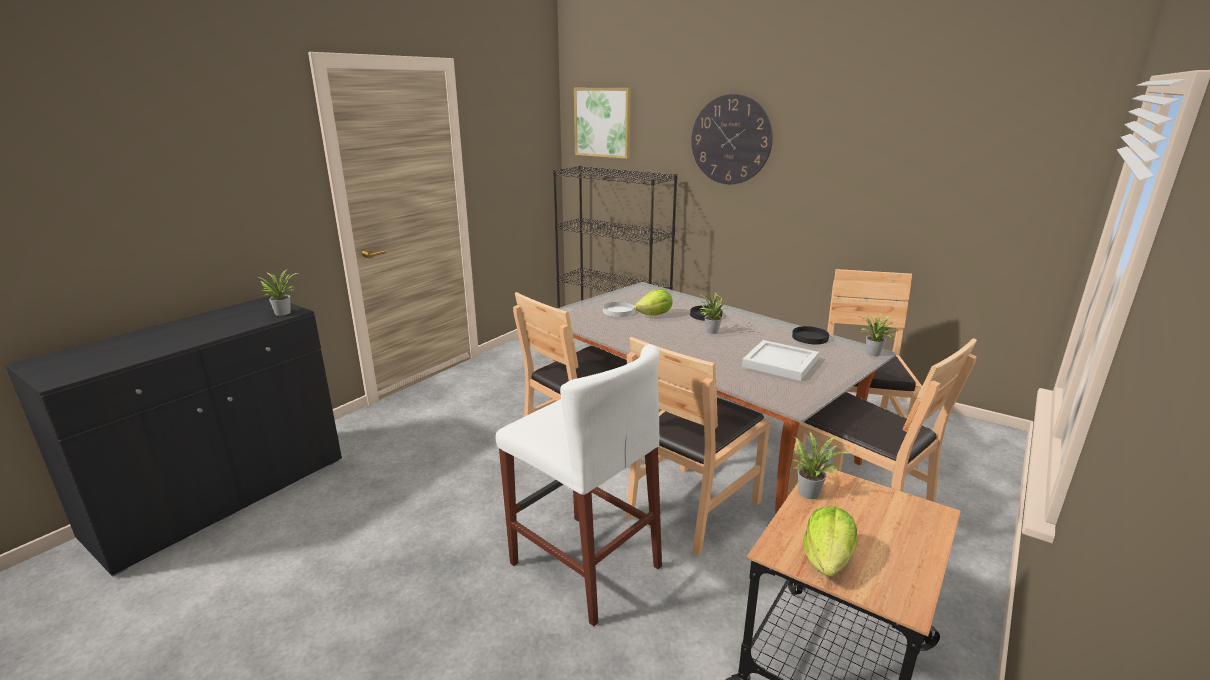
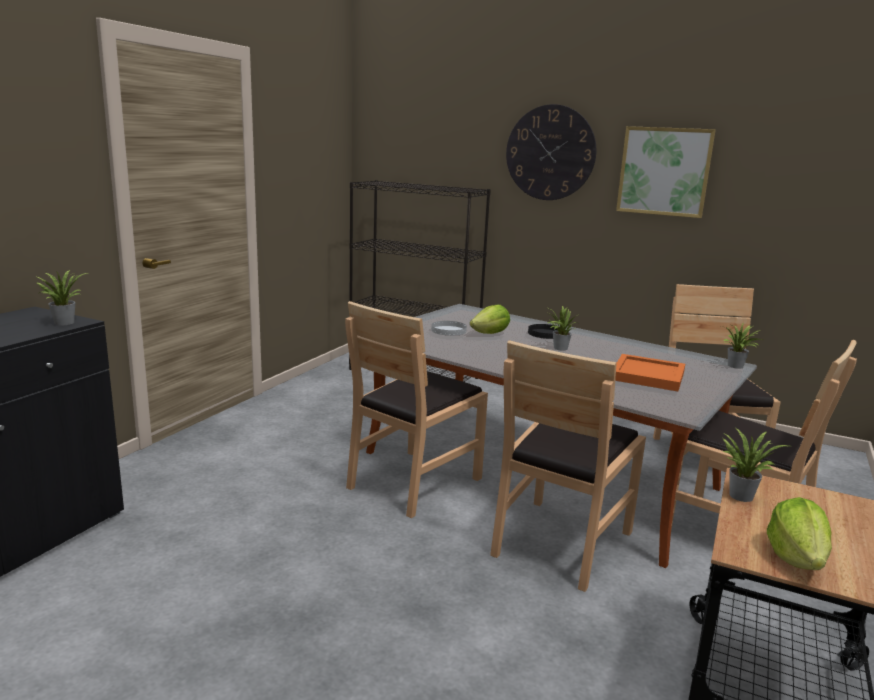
camera: 10 degrees left, 5 degrees down
white stool [496,344,662,626] -> none
picture [574,88,631,159] -> picture moved to [616,126,716,218]
white tray [742,340,819,381] -> orange tray [615,354,685,391]
black plate [792,326,829,344] -> none

